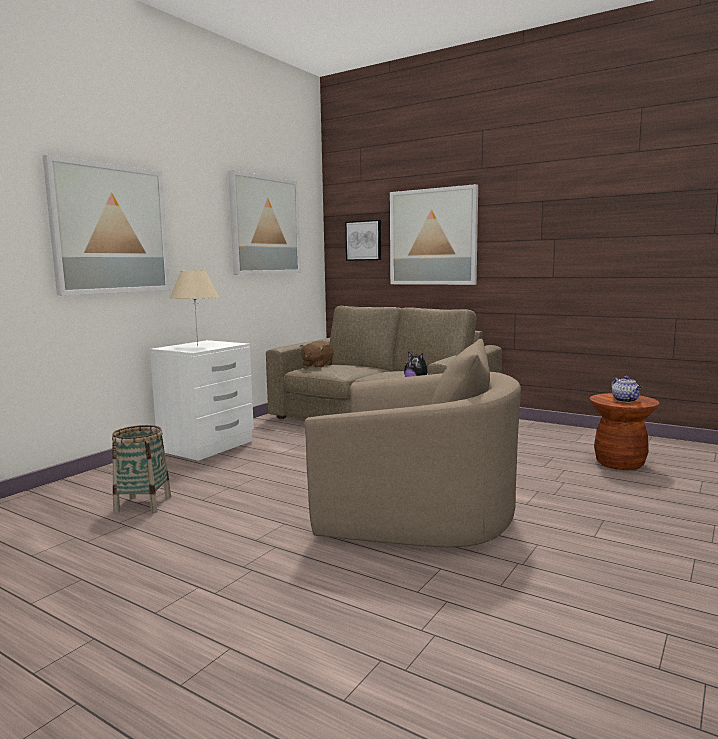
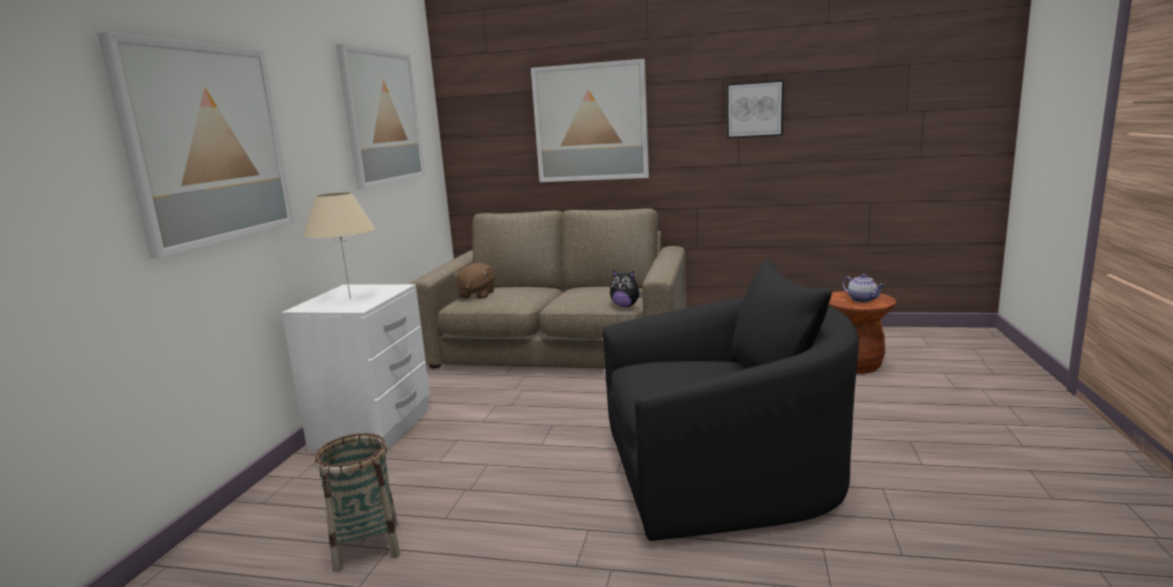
camera: 20 degrees left, 5 degrees up
beige armchair [304,339,521,547] -> black armchair [602,259,859,541]
picture [345,220,381,261] -> picture moved to [727,80,784,139]

